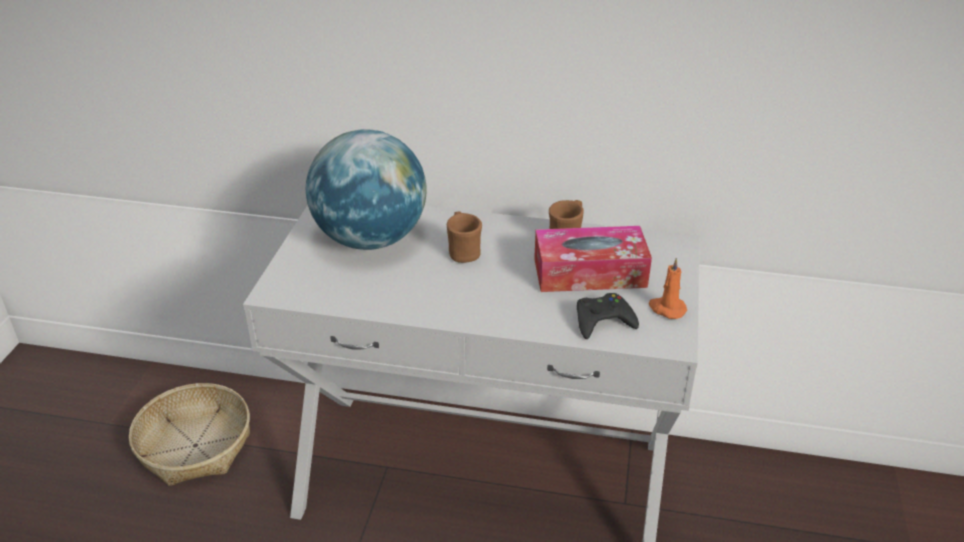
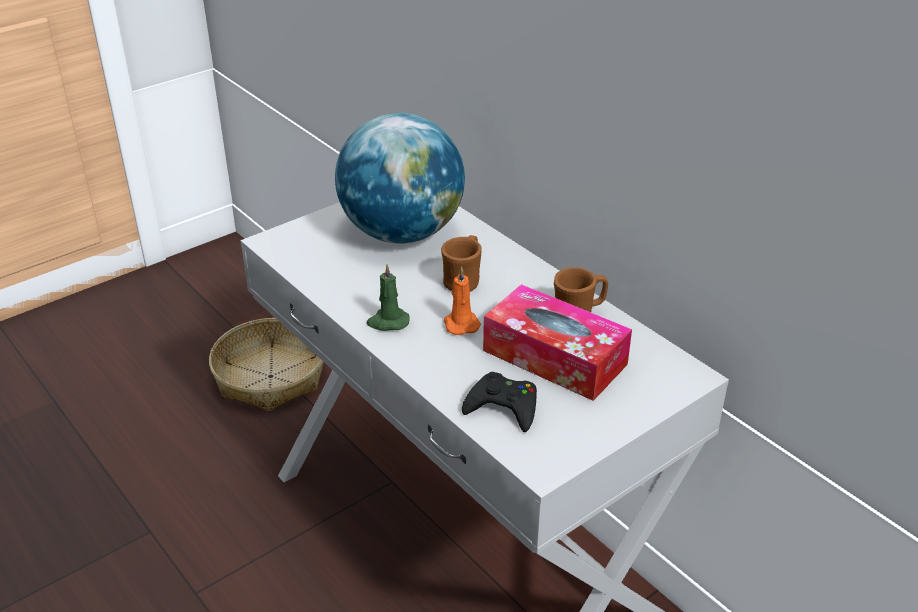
camera: 40 degrees right, 0 degrees up
orange candle [649,258,687,319] -> orange candle moved to [444,266,481,335]
none -> green candle [366,264,410,331]

